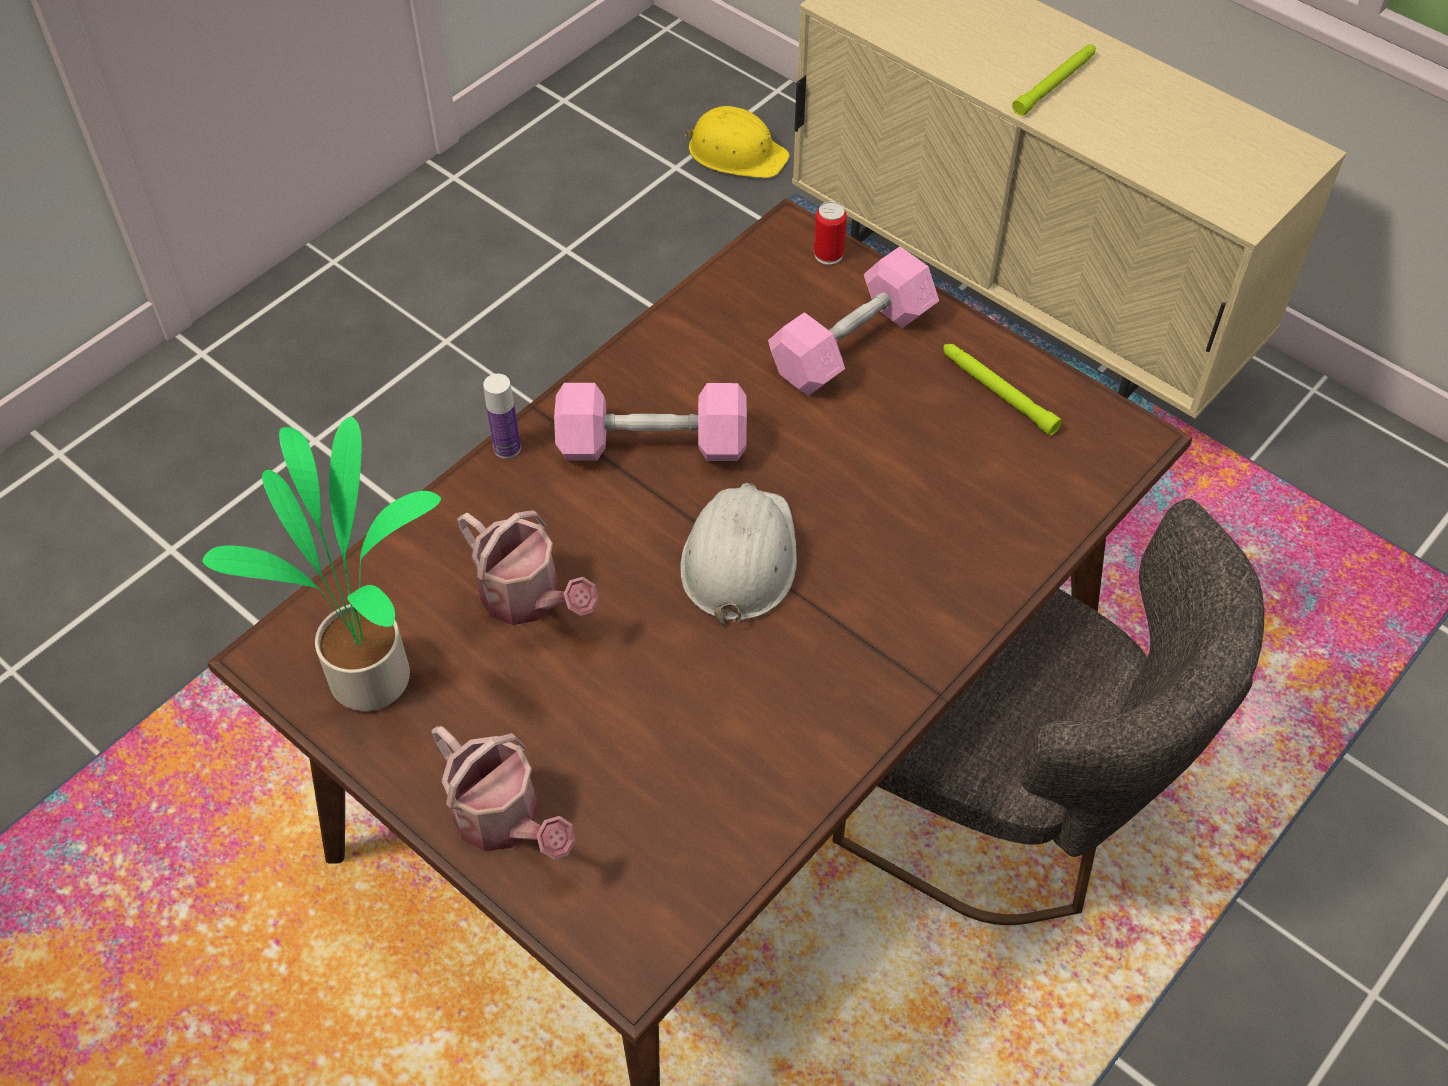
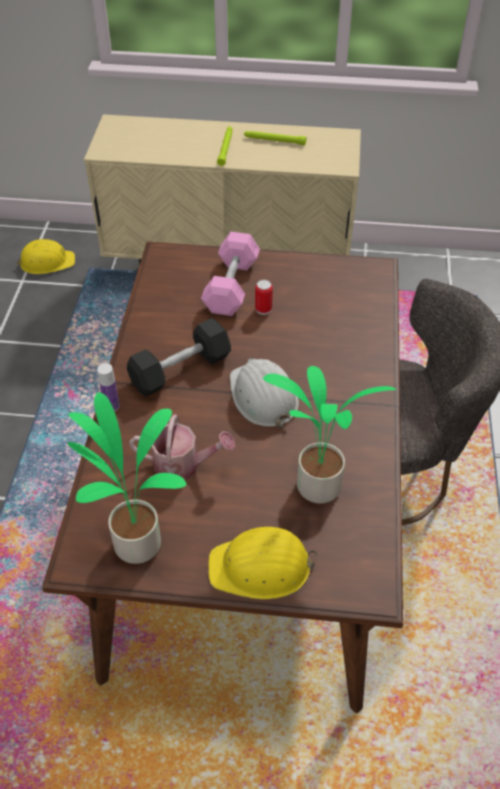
camera: 35 degrees left, 5 degrees down
watering can [431,726,576,859] -> yellow hard hat [208,527,317,599]
pink dumbbell [554,383,747,461] -> black dumbbell [127,318,231,397]
can [814,201,847,265] -> can moved to [255,280,273,315]
green flashlight [943,344,1062,435] -> green flashlight moved to [244,131,306,145]
none -> potted plant [263,366,396,503]

